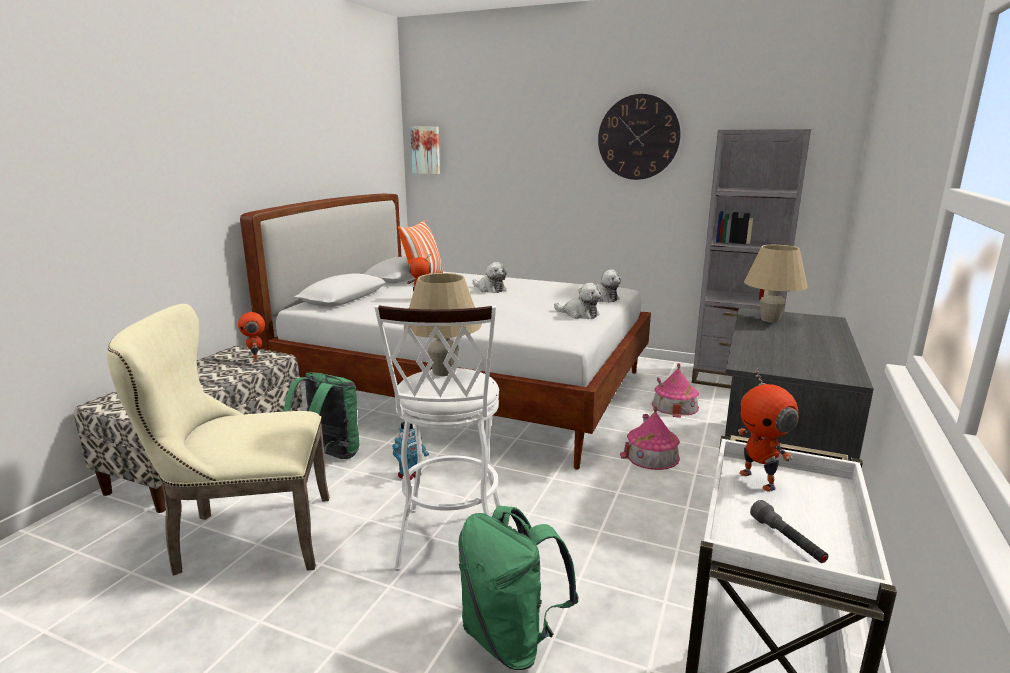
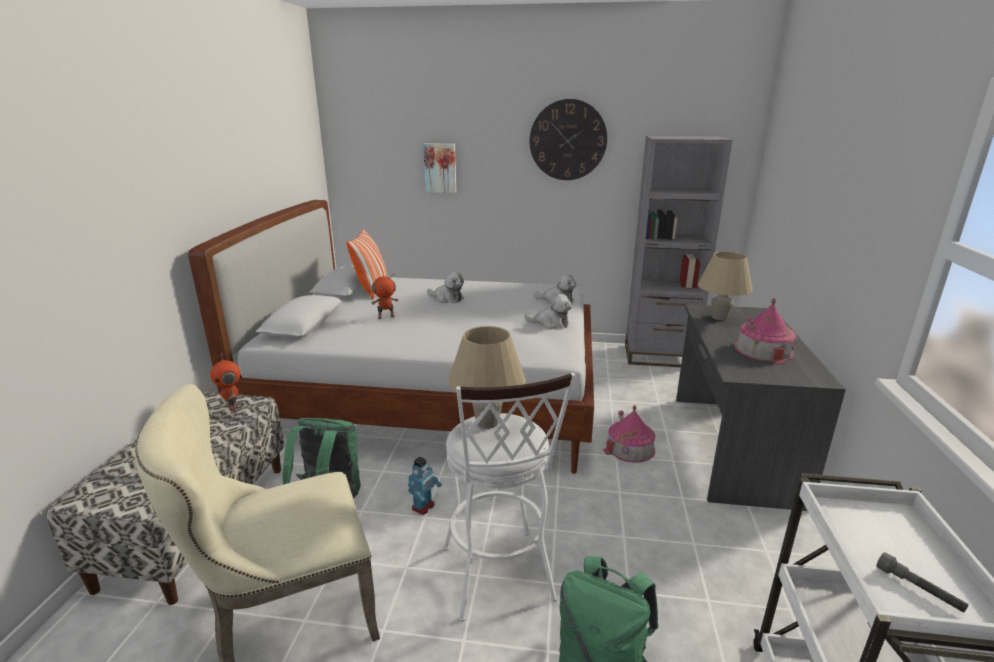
camera: 15 degrees left, 5 degrees up
picture [410,127,440,174] -> picture moved to [423,143,456,193]
toy house [652,363,699,418] -> toy house moved to [734,298,797,364]
toy robot [738,368,798,491] -> none

